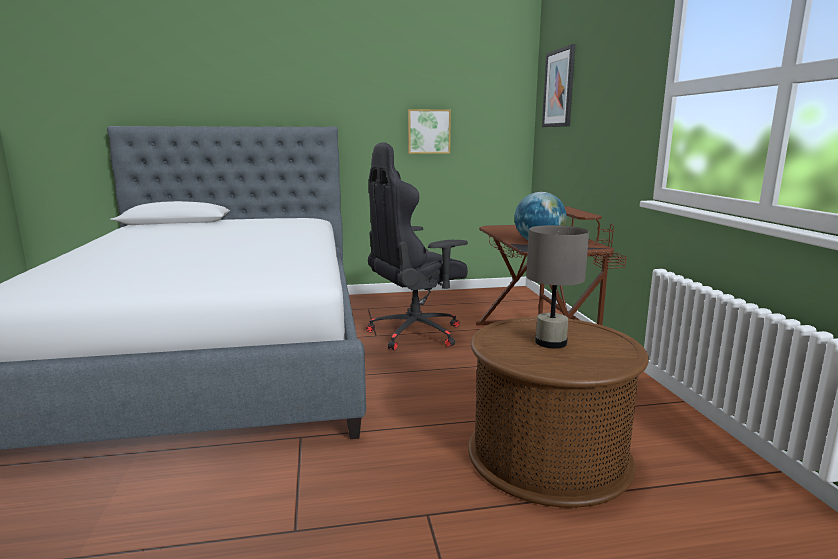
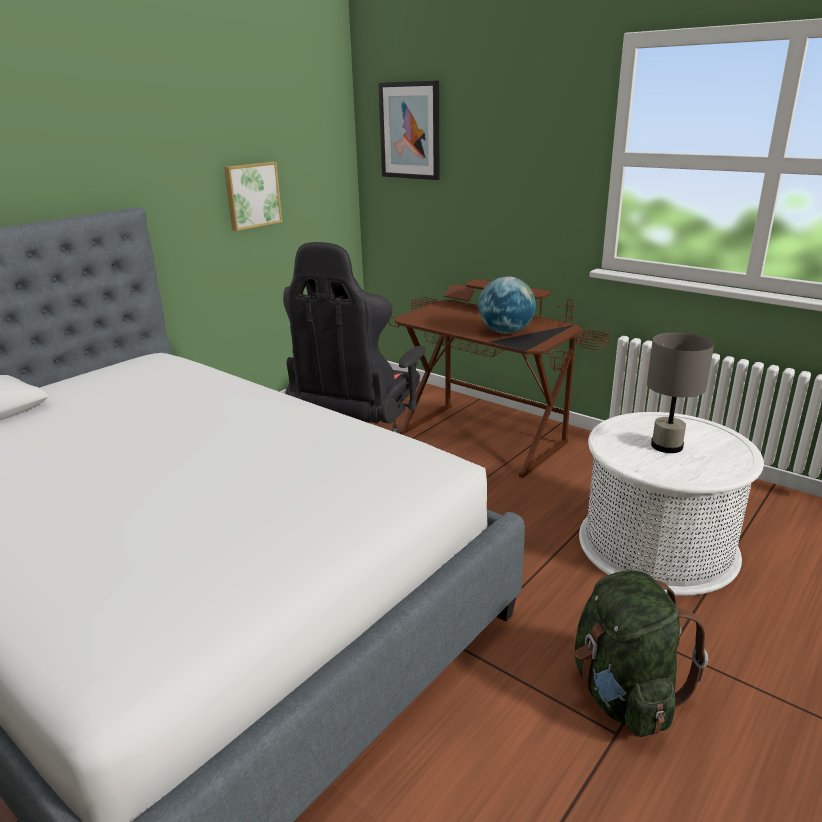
camera: 40 degrees left, 10 degrees up
brown coffee table [468,317,649,508] -> white coffee table [579,412,764,596]
none -> green backpack [575,570,708,737]

